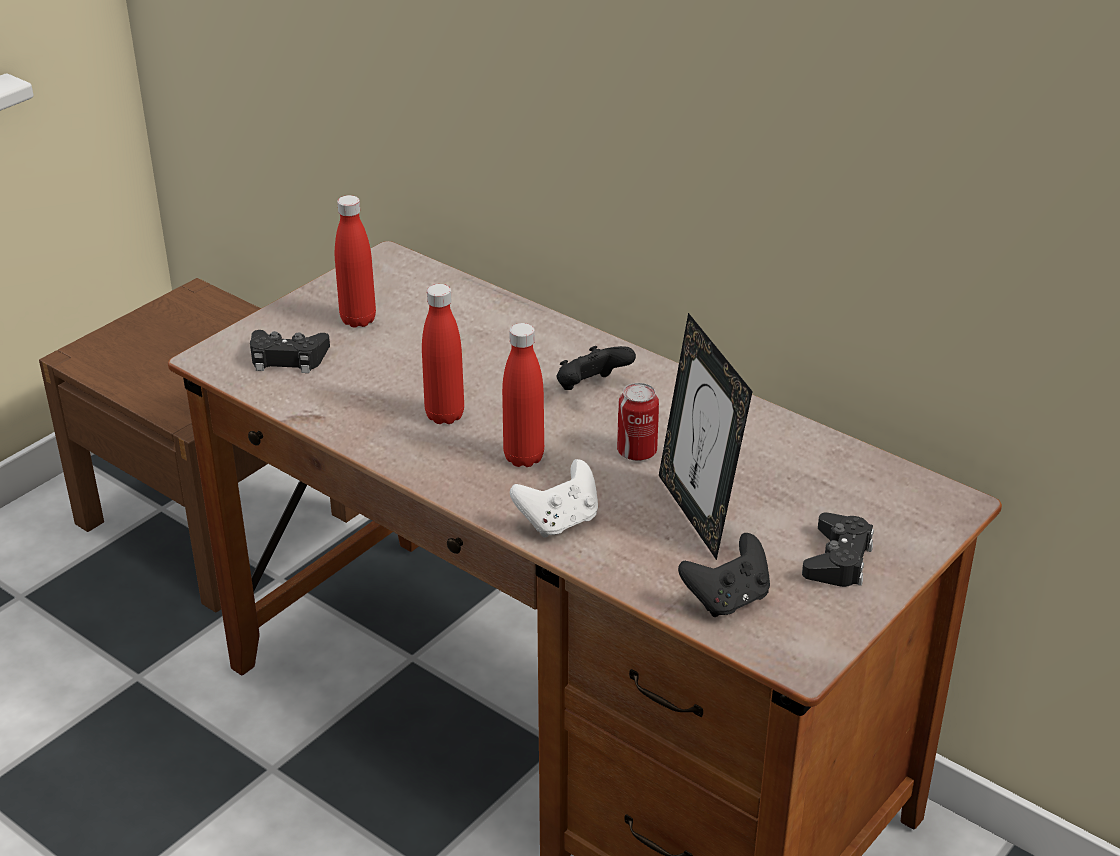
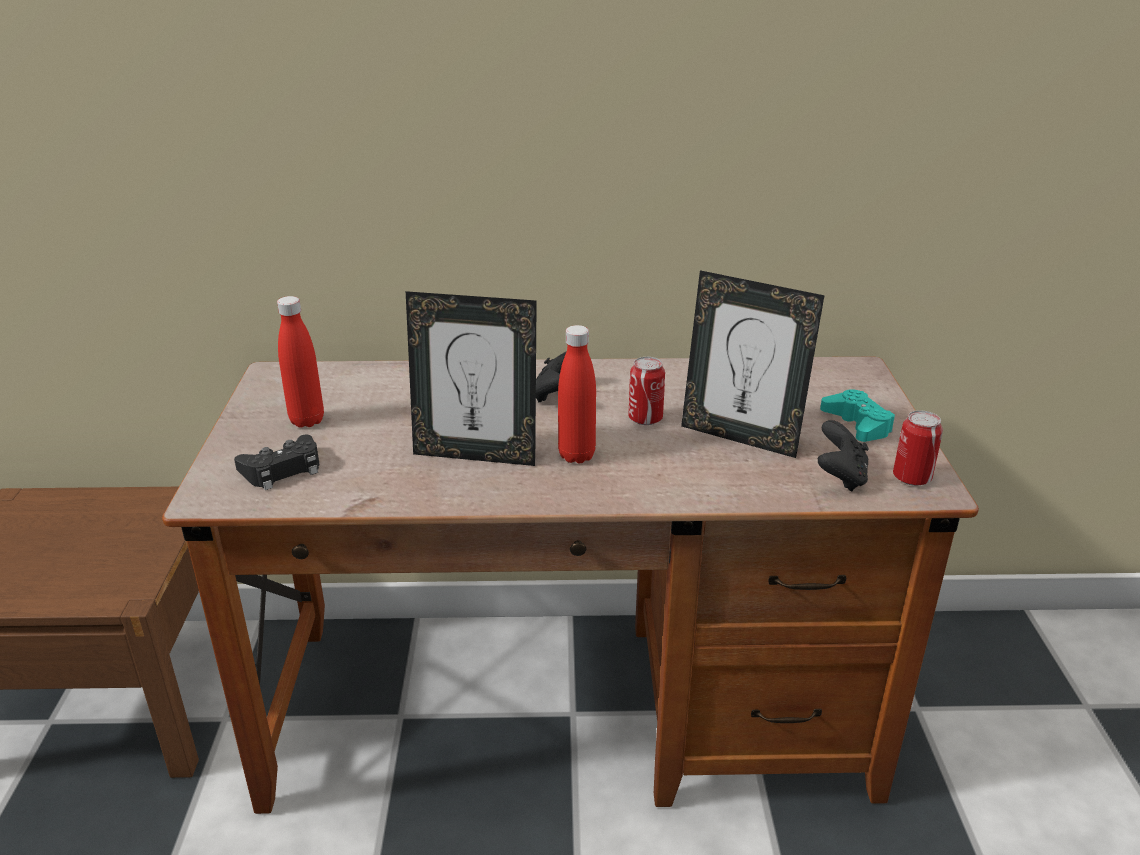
camera: 40 degrees left, 5 degrees down
red bottle [422,284,464,424] -> picture frame [406,291,537,466]
white game controller [510,459,598,538] -> none
black game controller [802,512,874,587] -> turquoise game controller [820,389,895,442]
none -> can [893,410,943,486]

